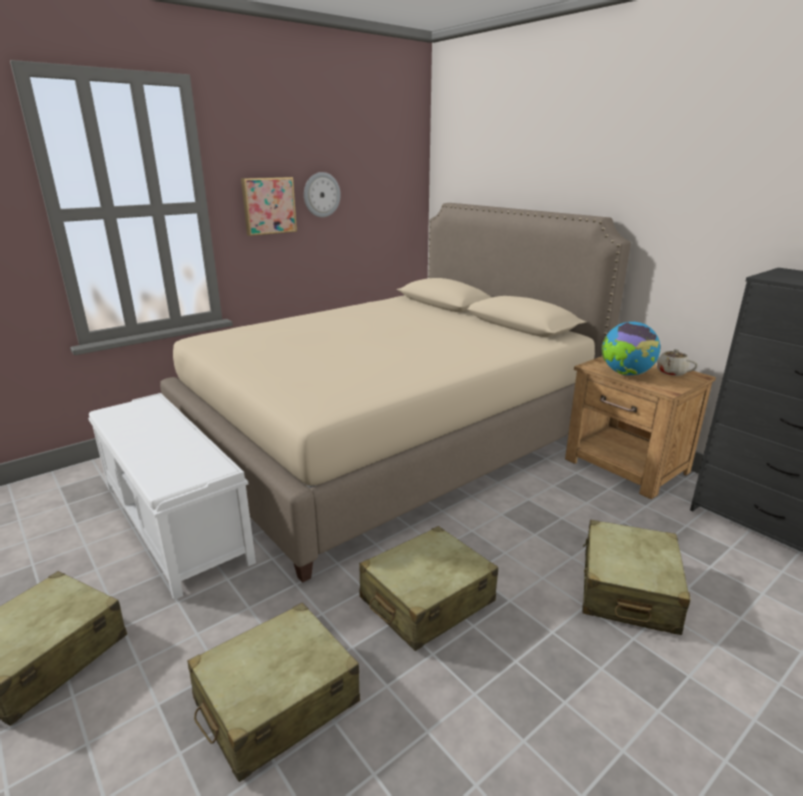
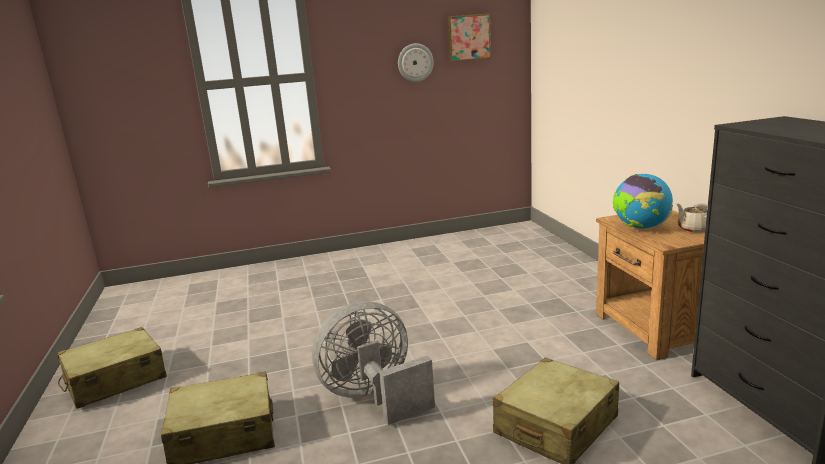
camera: 25 degrees right, 5 degrees down
white bench [88,393,256,600] -> none
beige bed [160,203,631,583] -> none
picture [241,177,297,236] -> picture moved to [447,14,491,62]
beige suitcase [359,526,498,651] -> grey fan [312,301,435,425]

